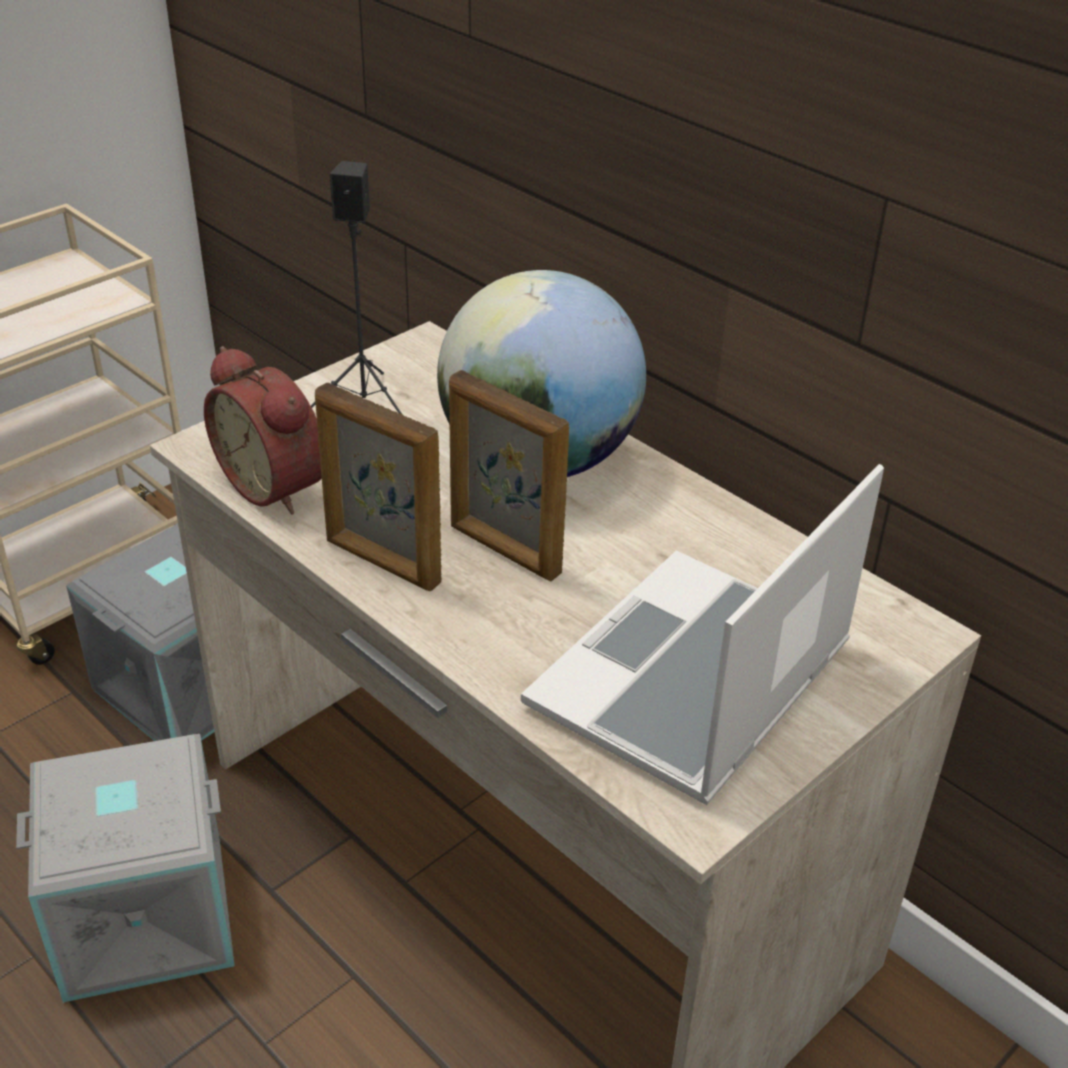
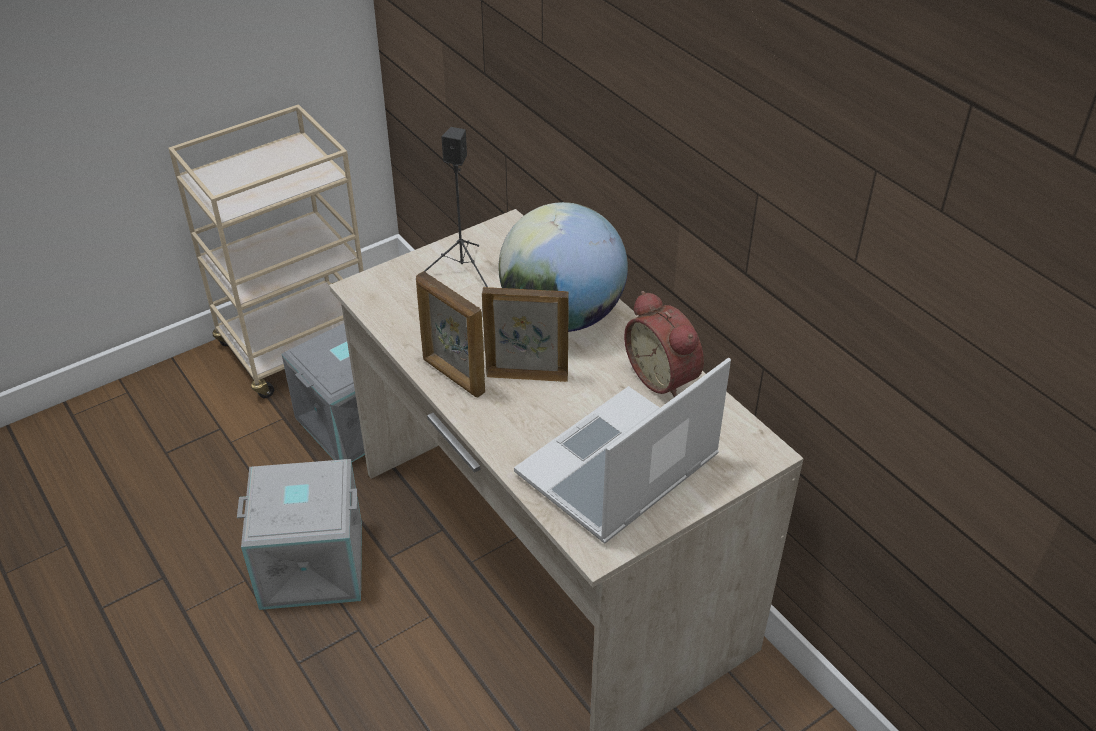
camera: 10 degrees right, 5 degrees up
alarm clock [204,346,322,514] -> alarm clock moved to [624,291,704,397]
picture frame [449,370,569,581] -> picture frame turned 135 degrees clockwise [482,287,569,382]

